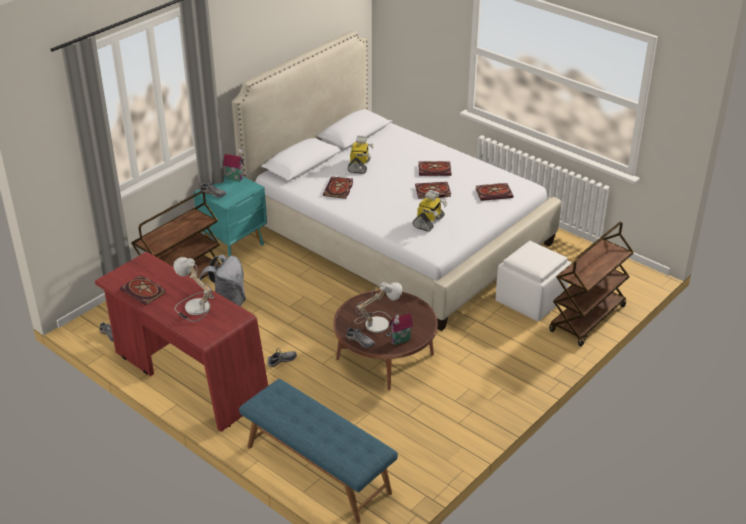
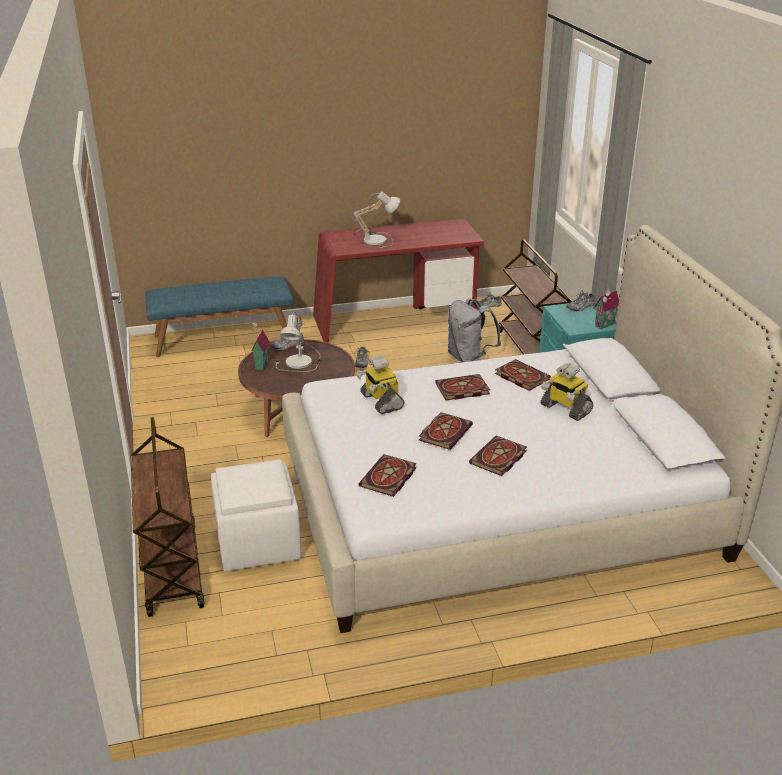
camera: 125 degrees right, 5 degrees down
book [120,275,166,305] -> book moved to [435,374,490,400]

